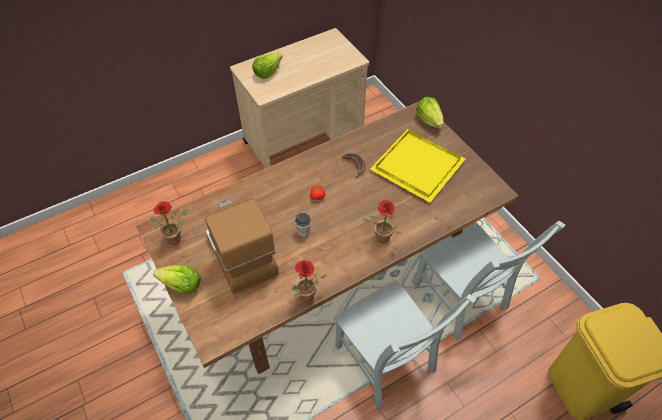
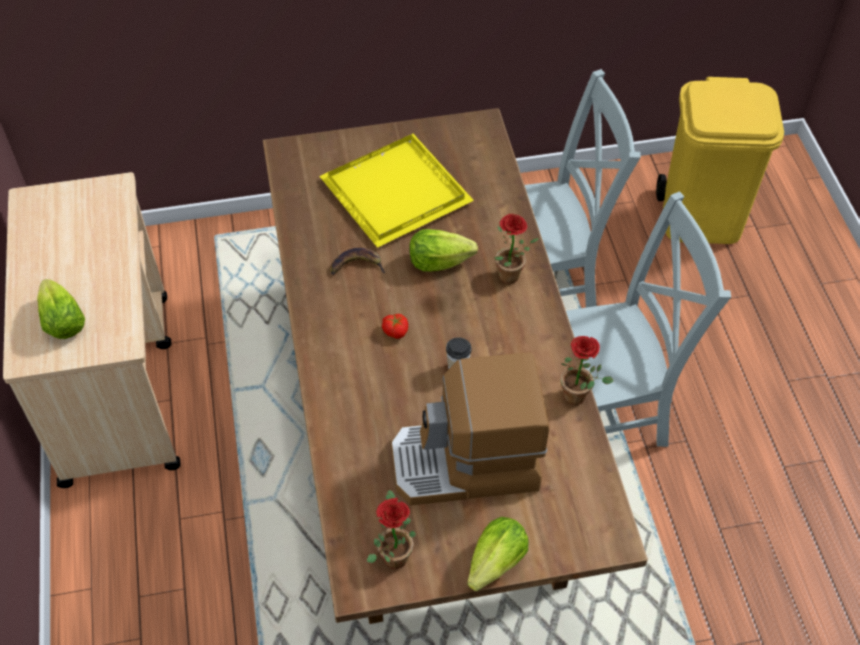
camera: 70 degrees left, 0 degrees up
lettuce [416,97,444,129] -> lettuce moved to [409,229,478,272]

